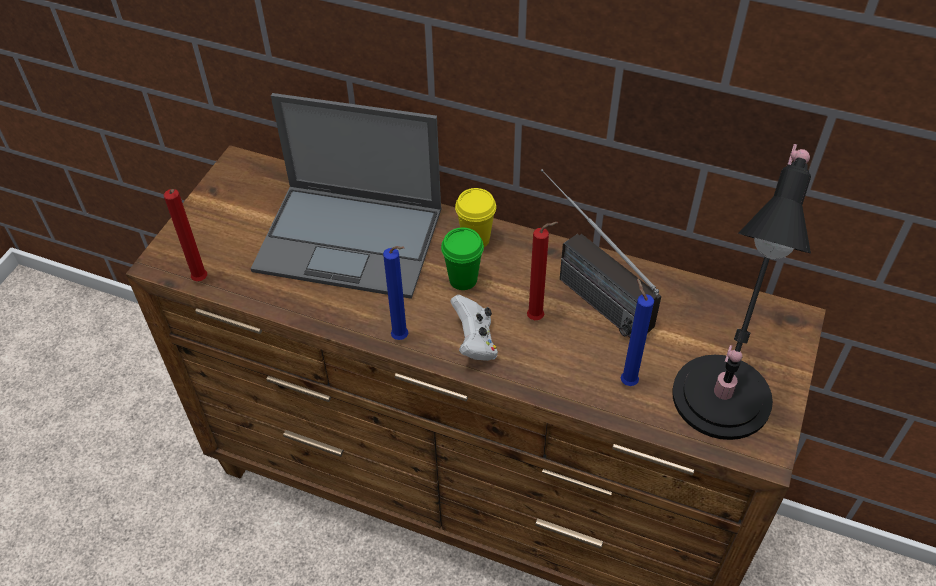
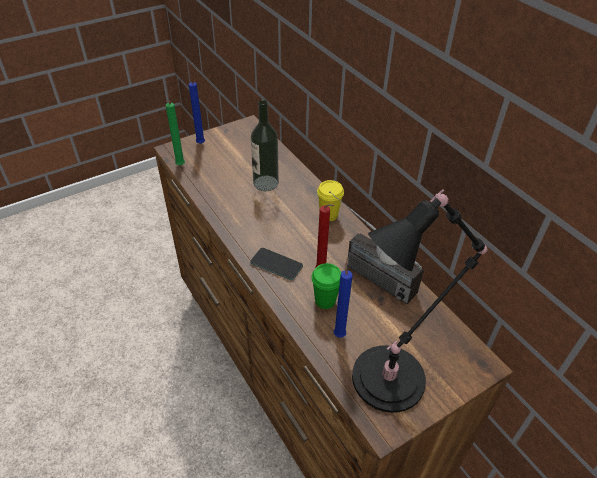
camera: 35 degrees right, 5 degrees down
red candle [164,189,207,281] -> green candle [166,101,185,166]
laptop [251,93,441,299] -> bottle [251,100,279,191]
blue candle [383,246,408,340] -> blue candle moved to [189,80,205,144]
green cup [441,228,484,290] -> green cup moved to [311,263,341,309]
white game controller [450,295,498,361] -> phone [250,248,303,280]
radio [541,169,661,337] -> radio turned 45 degrees counterclockwise [329,191,424,304]

